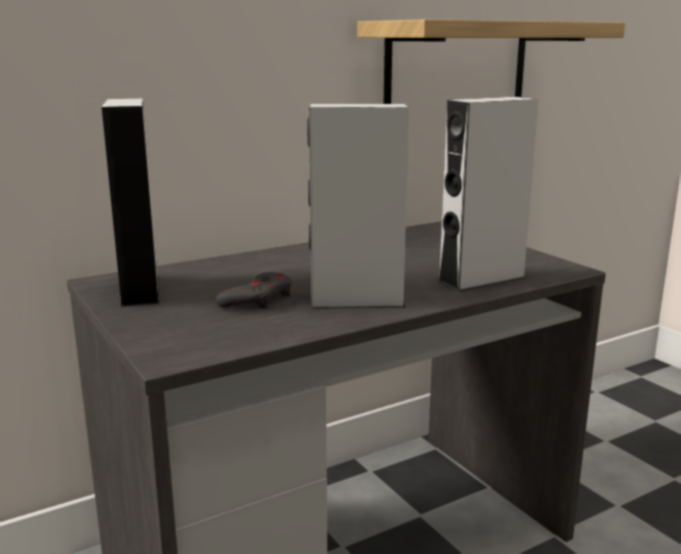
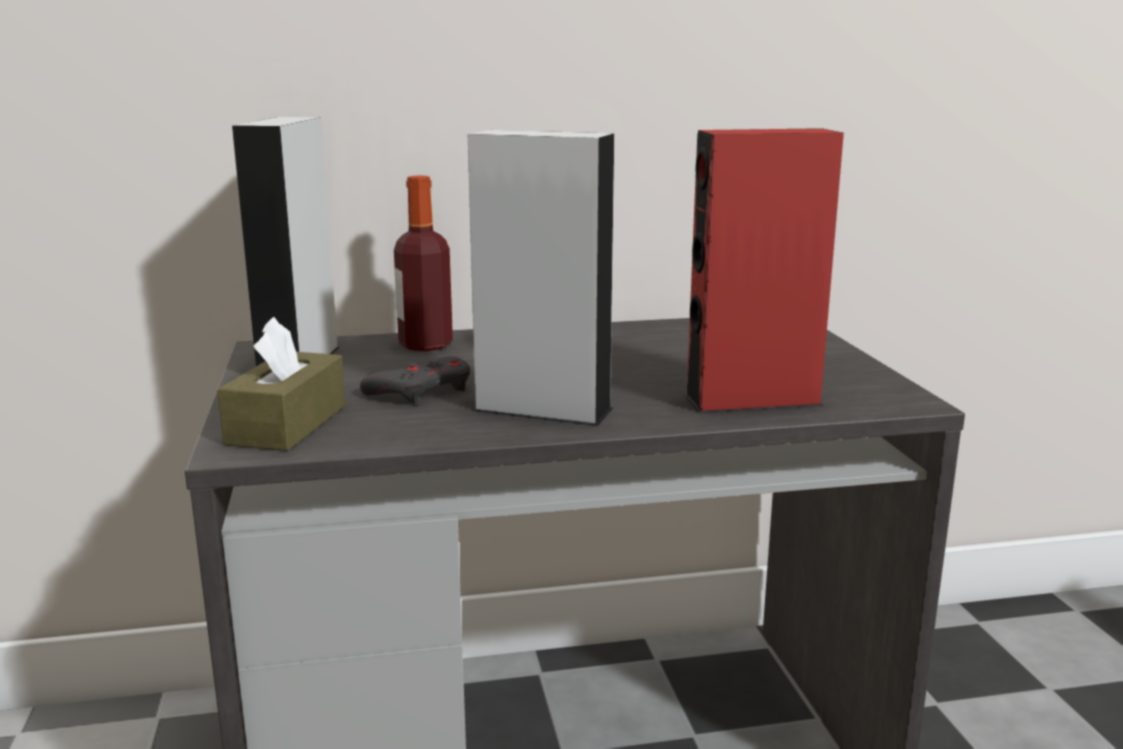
camera: 20 degrees right, 0 degrees up
shelf [357,19,625,104] -> none
grey speaker [437,97,539,292] -> red speaker [685,128,844,413]
none -> brown tissue box [217,317,346,451]
none -> bottle [394,176,453,351]

